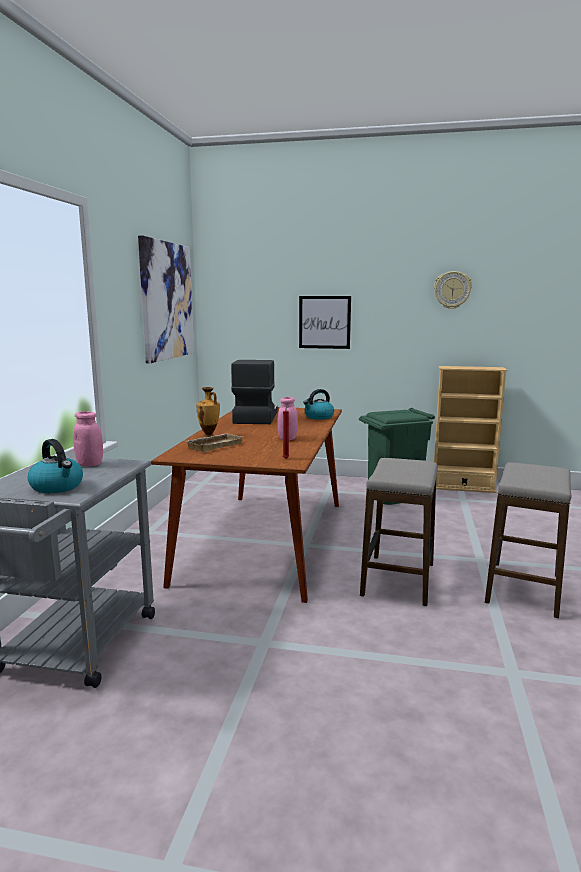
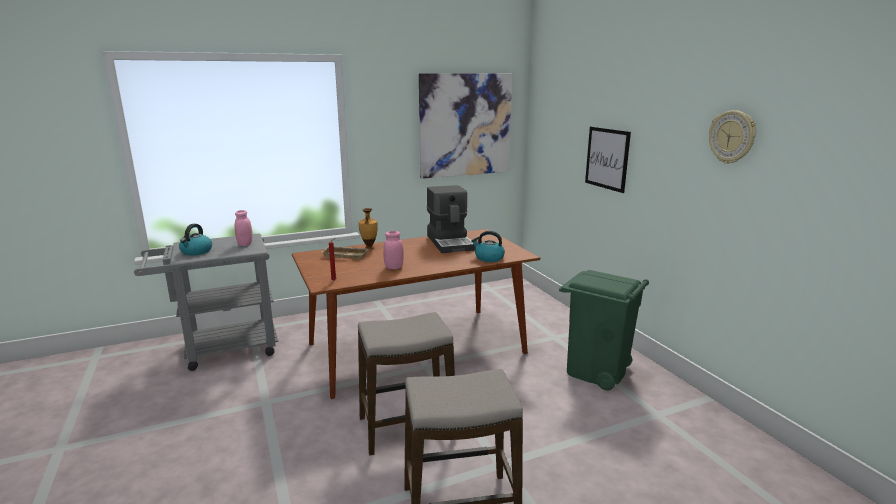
camera: 55 degrees right, 5 degrees up
coffee machine [231,360,278,424] -> coffee machine turned 105 degrees clockwise [427,185,475,253]
beige bookcase [434,366,508,493] -> none

